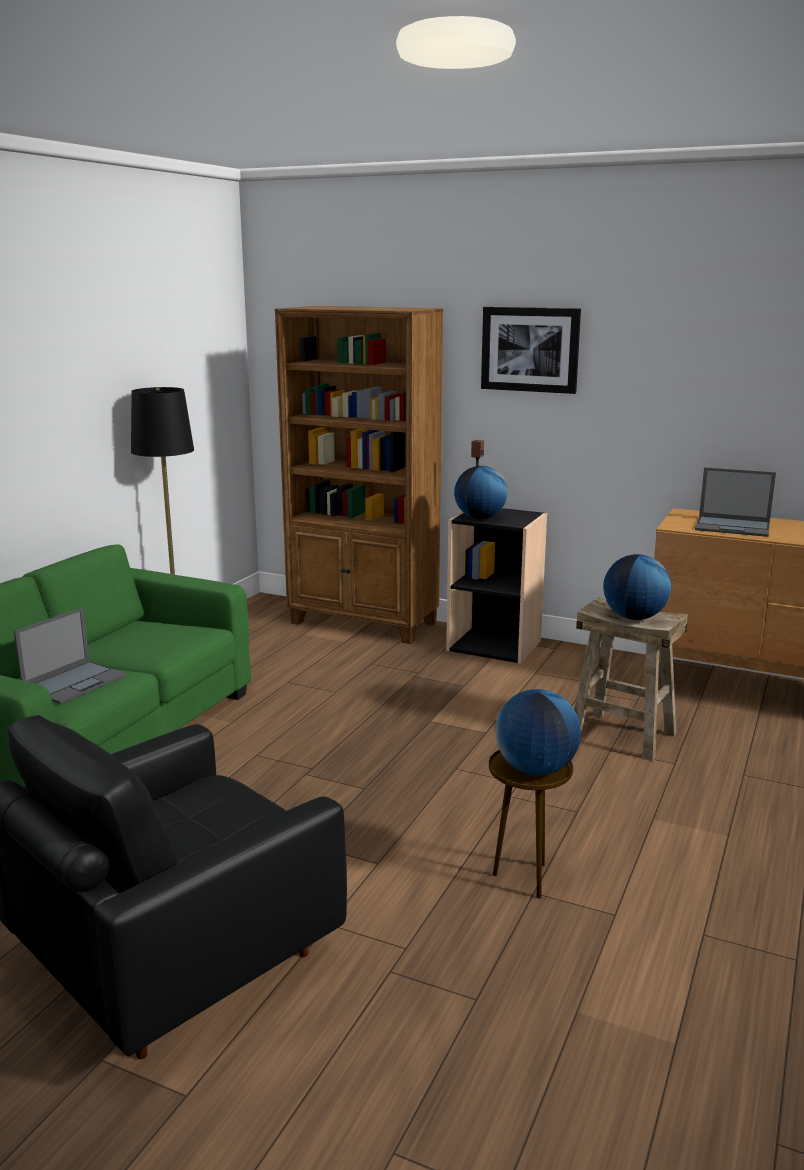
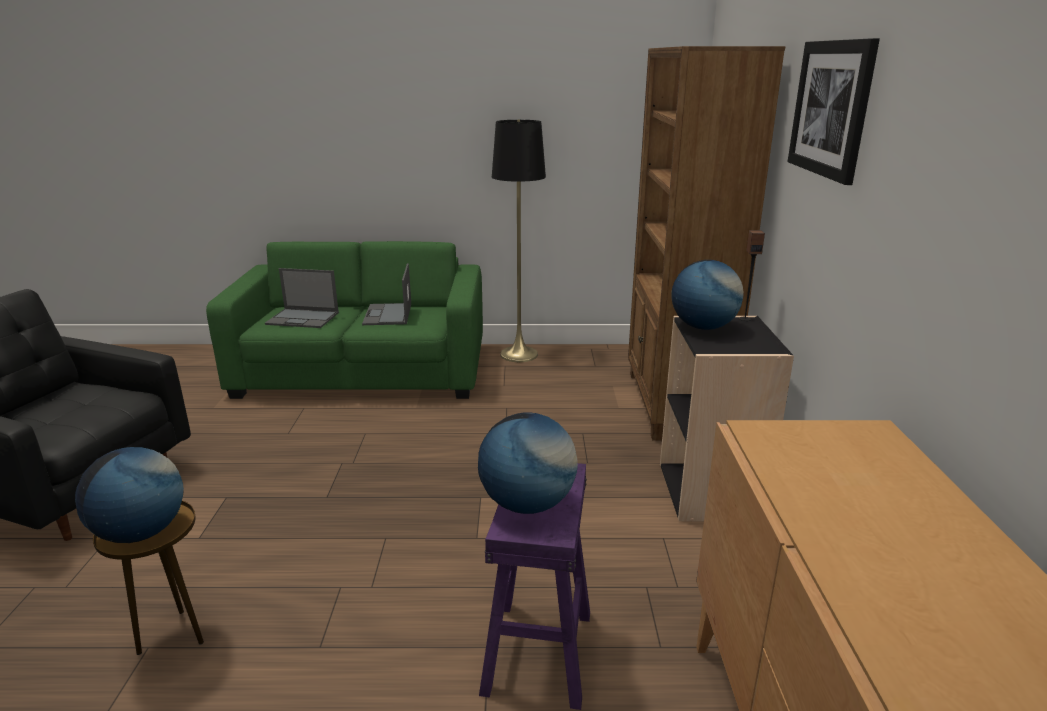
camera: 65 degrees right, 5 degrees up
beige stool [574,597,688,761] -> purple stool [479,463,590,710]
laptop [695,467,776,537] -> laptop moved to [362,263,411,325]

